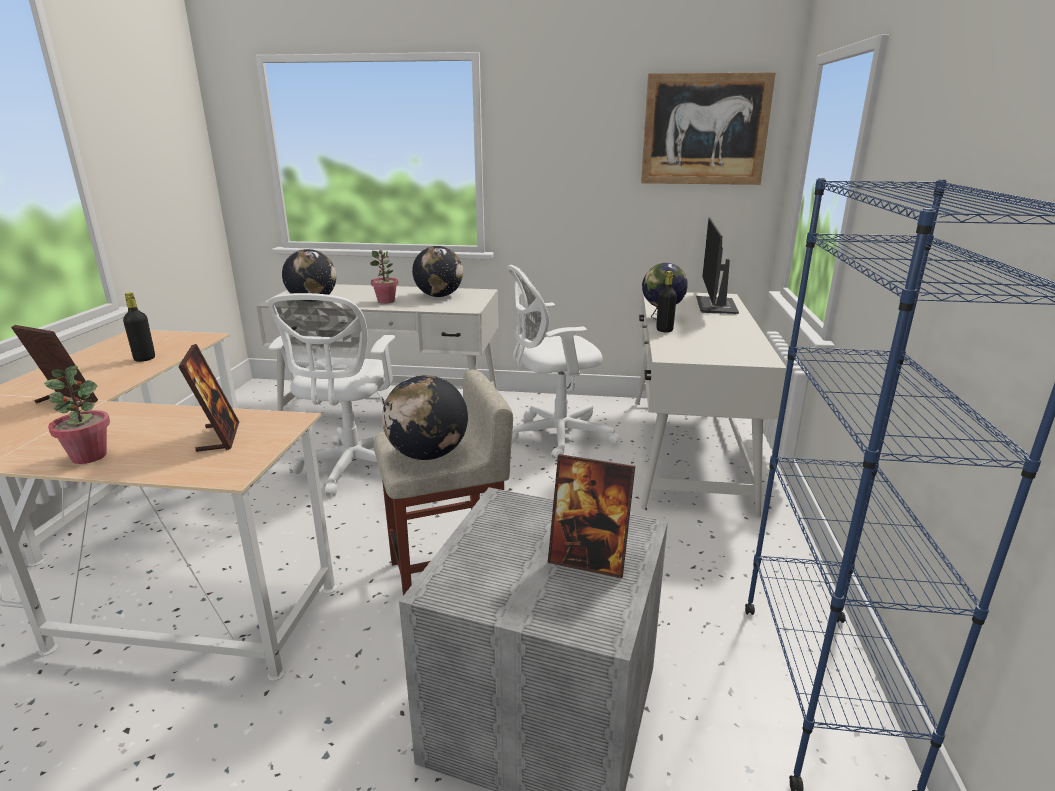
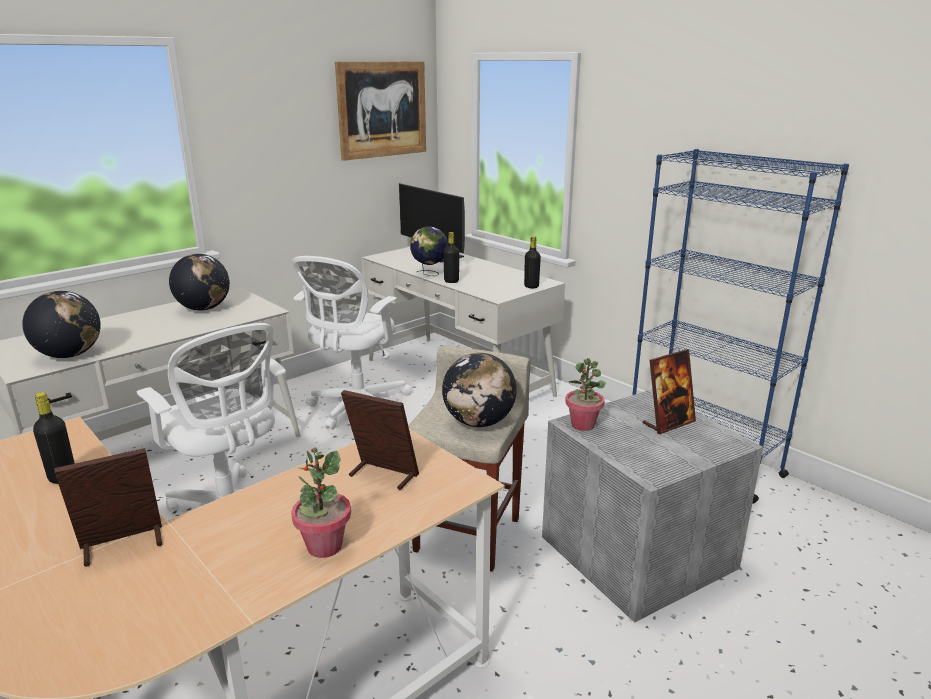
camera: 50 degrees left, 0 degrees up
potted plant [370,250,399,304] -> potted plant moved to [565,358,606,431]
none -> black bottle [524,236,541,288]

